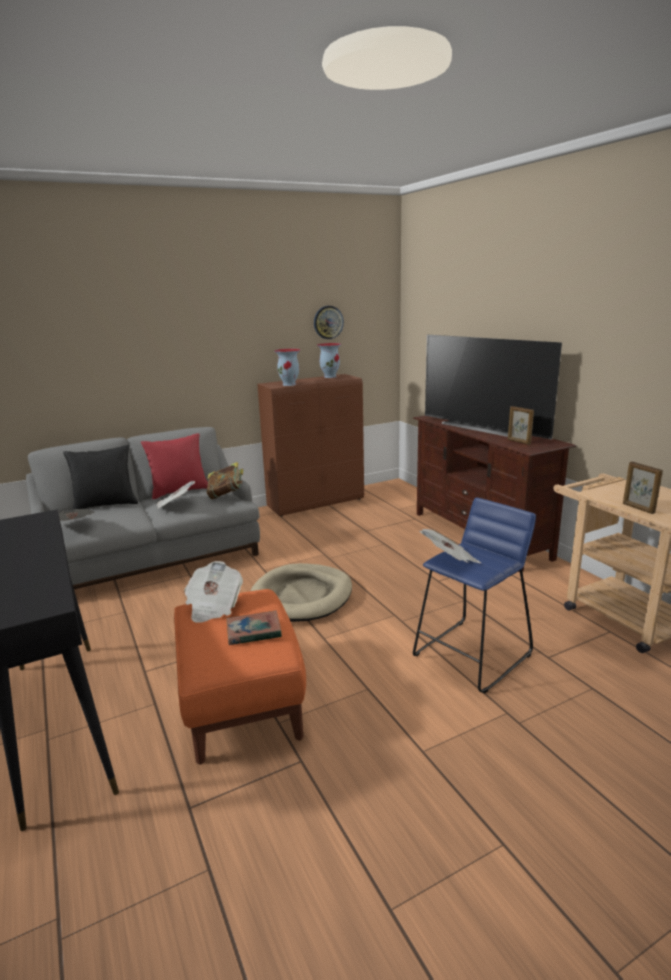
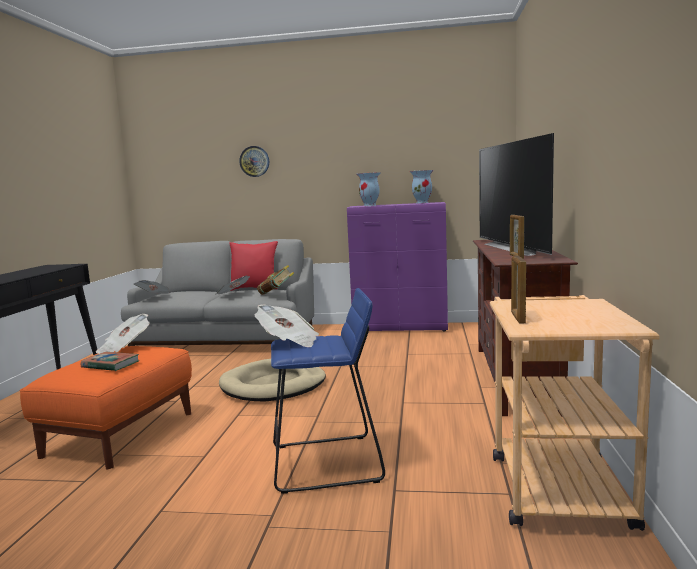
camera: 35 degrees right, 10 degrees down
black pillow [63,445,138,509] -> none
brown cabinet [257,374,364,517] -> purple cabinet [347,202,448,332]
wall clock [314,306,344,339] -> wall clock moved to [239,146,269,177]

